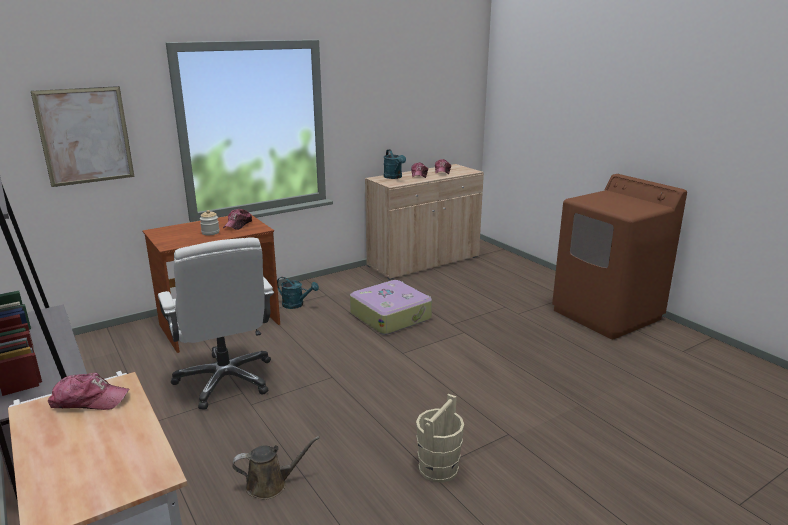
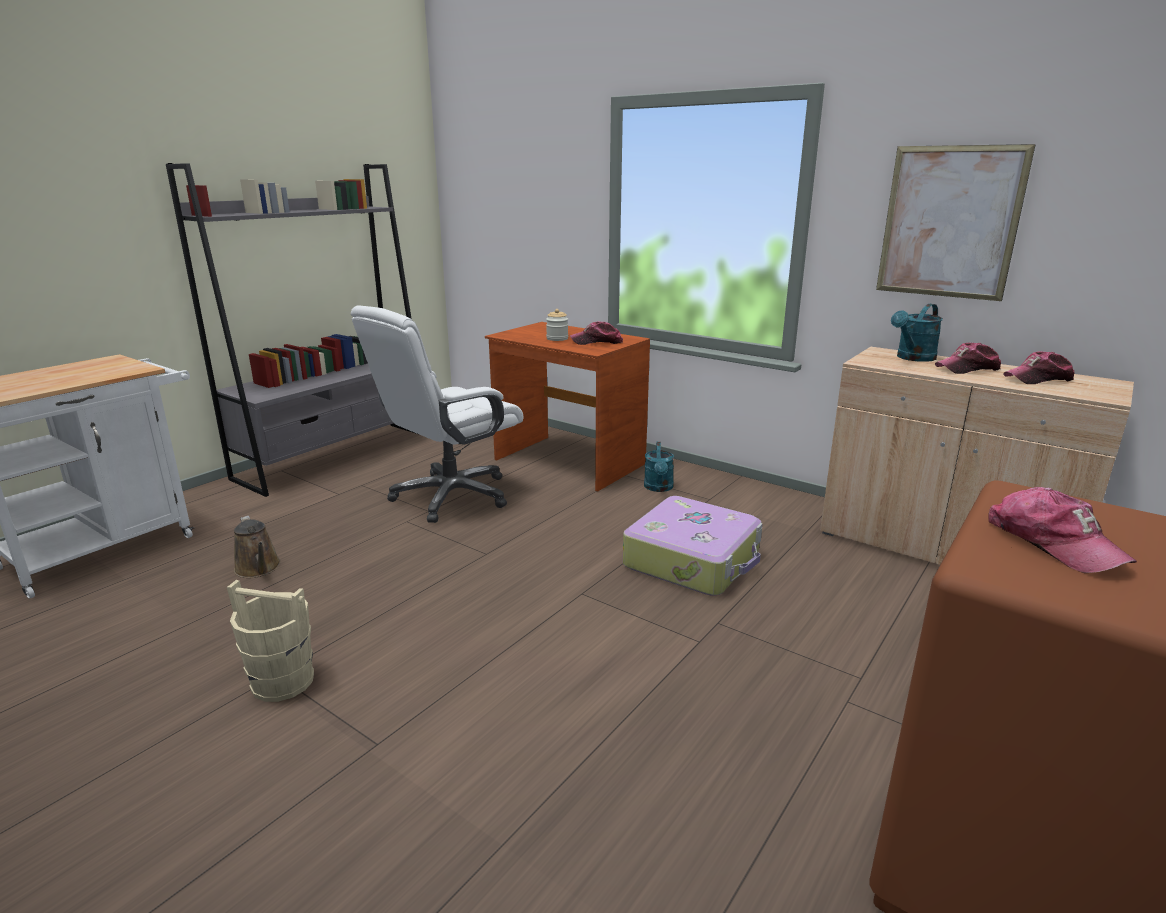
camera: 70 degrees right, 0 degrees up
picture [31,86,135,187] -> picture moved to [876,144,1036,301]
cap [48,373,130,410] -> cap moved to [988,487,1137,573]

